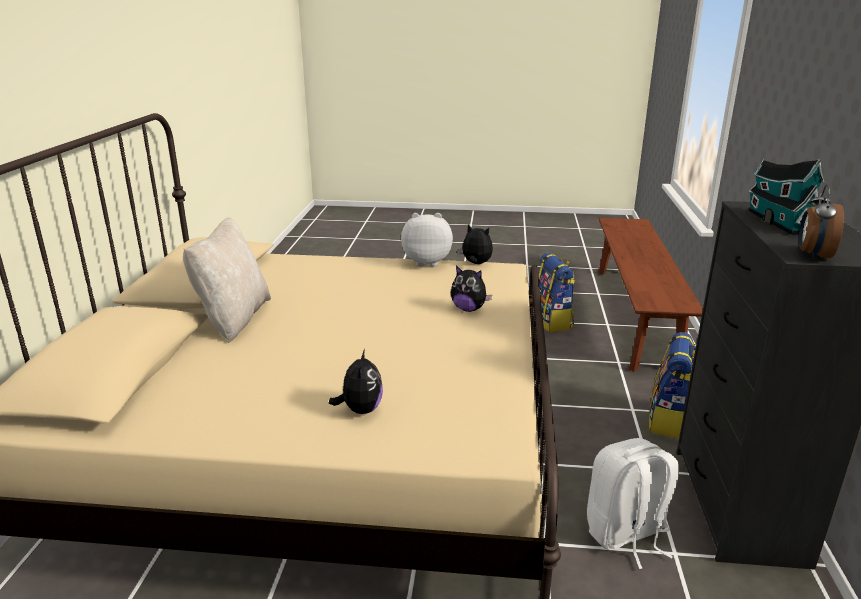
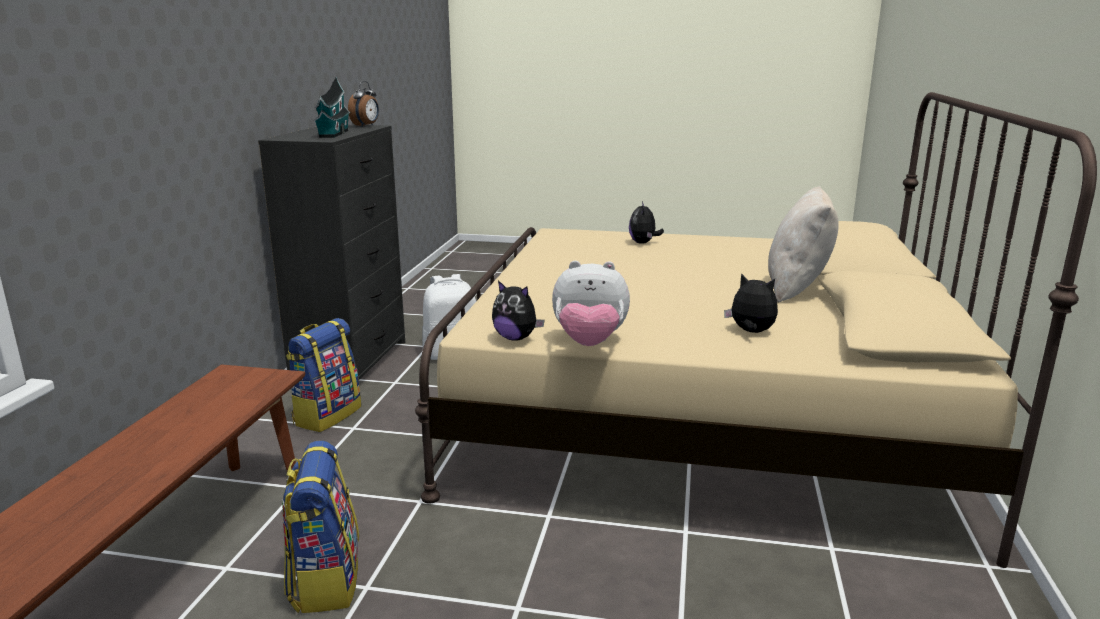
camera: 175 degrees left, 5 degrees down
plush toy [451,266,492,312] -> plush toy moved to [724,273,778,333]

